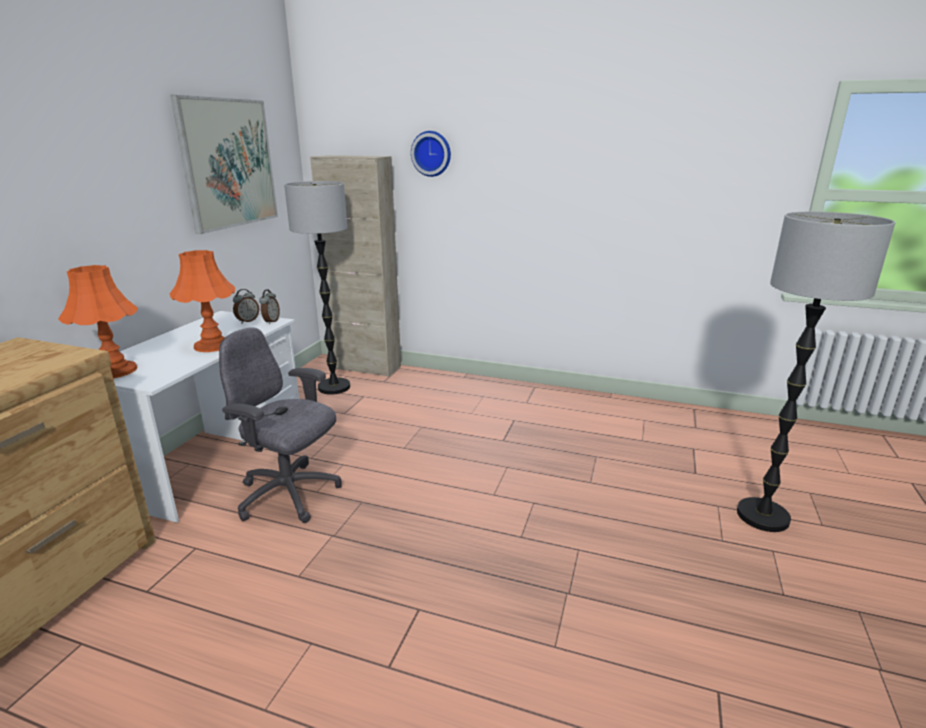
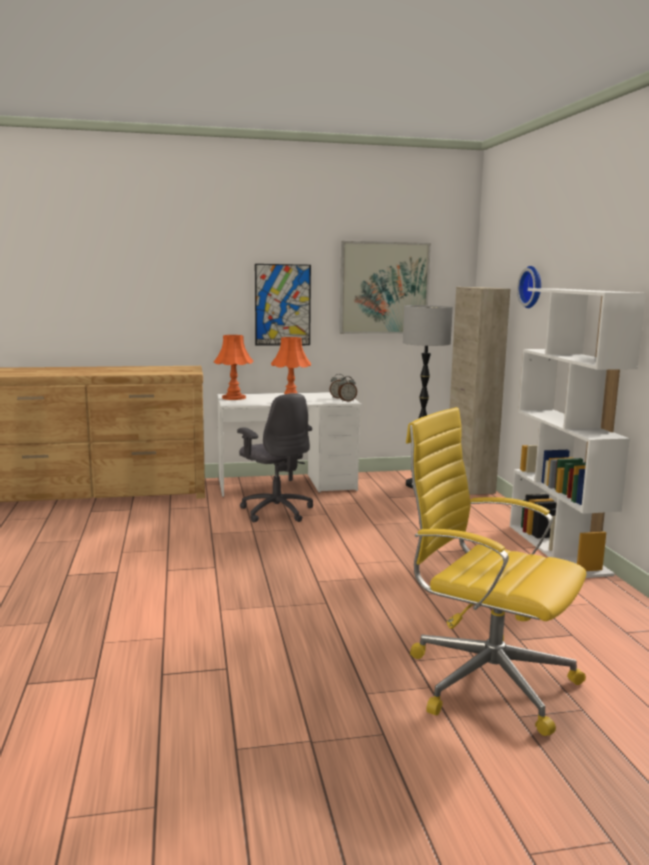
camera: 60 degrees right, 10 degrees down
grey office chair [219,327,342,523] -> grey office chair turned 150 degrees clockwise [237,393,313,522]
floor lamp [737,212,895,532] -> yellow office chair [406,407,586,736]
none -> picture [255,264,311,346]
none -> white bookcase [510,288,646,578]

